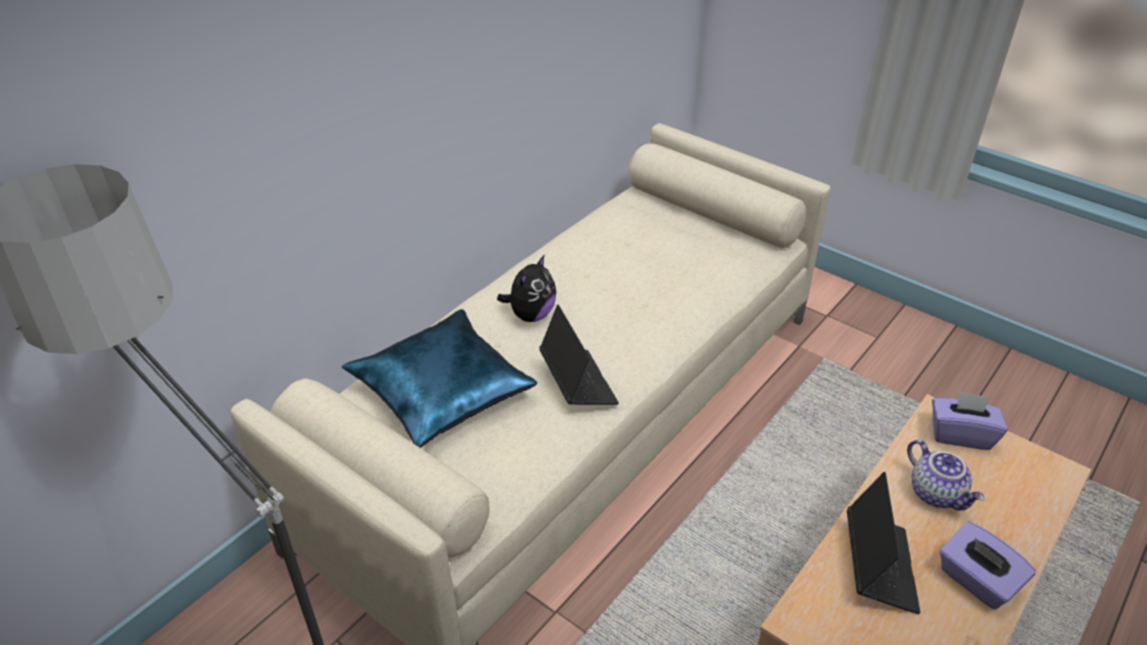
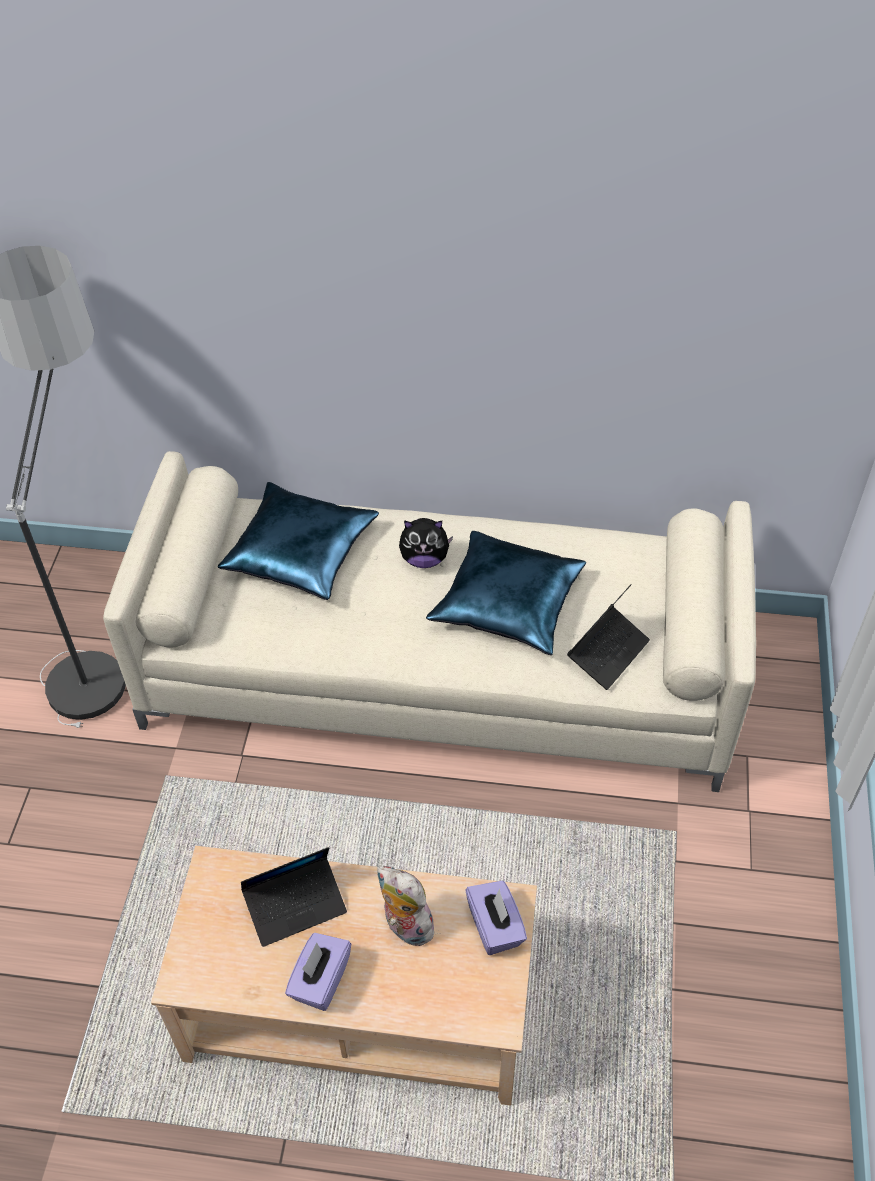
camera: 60 degrees right, 10 degrees up
laptop [539,305,619,405] -> laptop moved to [567,584,650,690]
teapot [907,440,984,511] -> plush toy [377,866,434,946]
none -> blue pillow [426,531,586,655]

